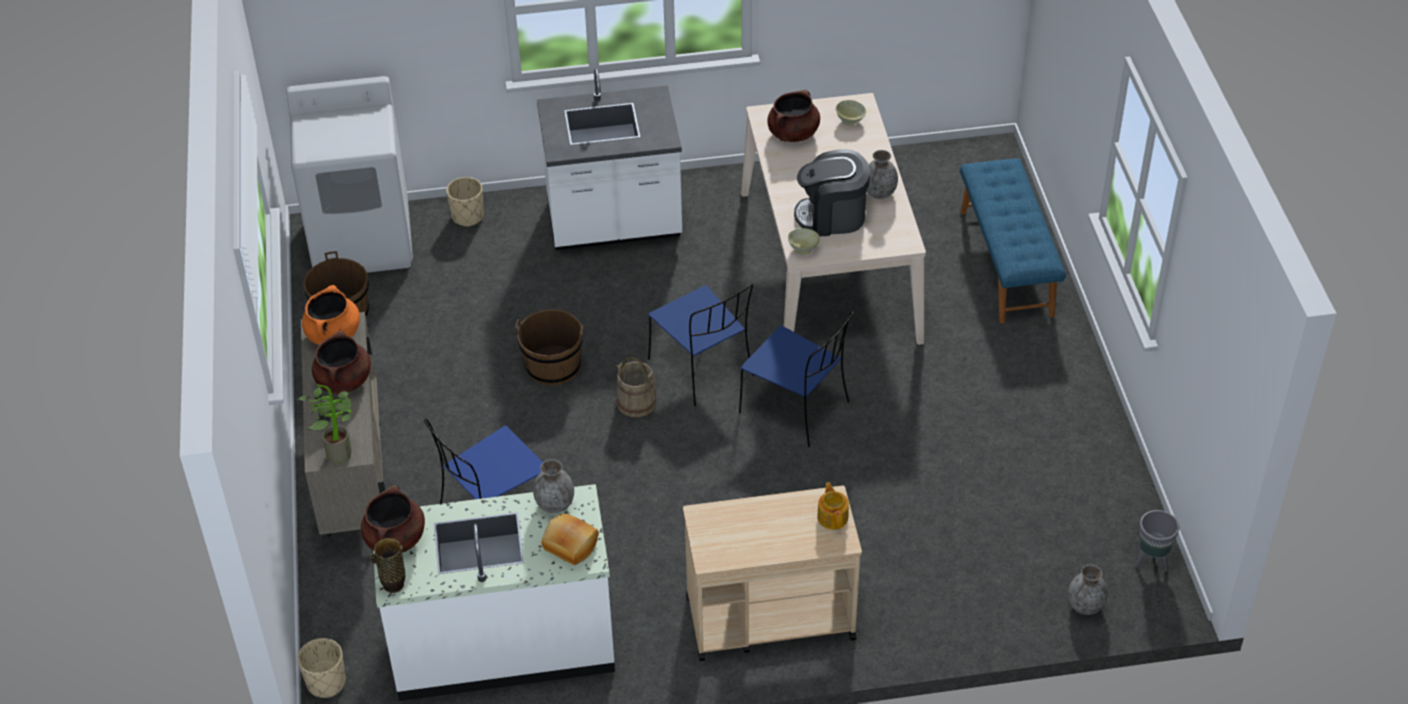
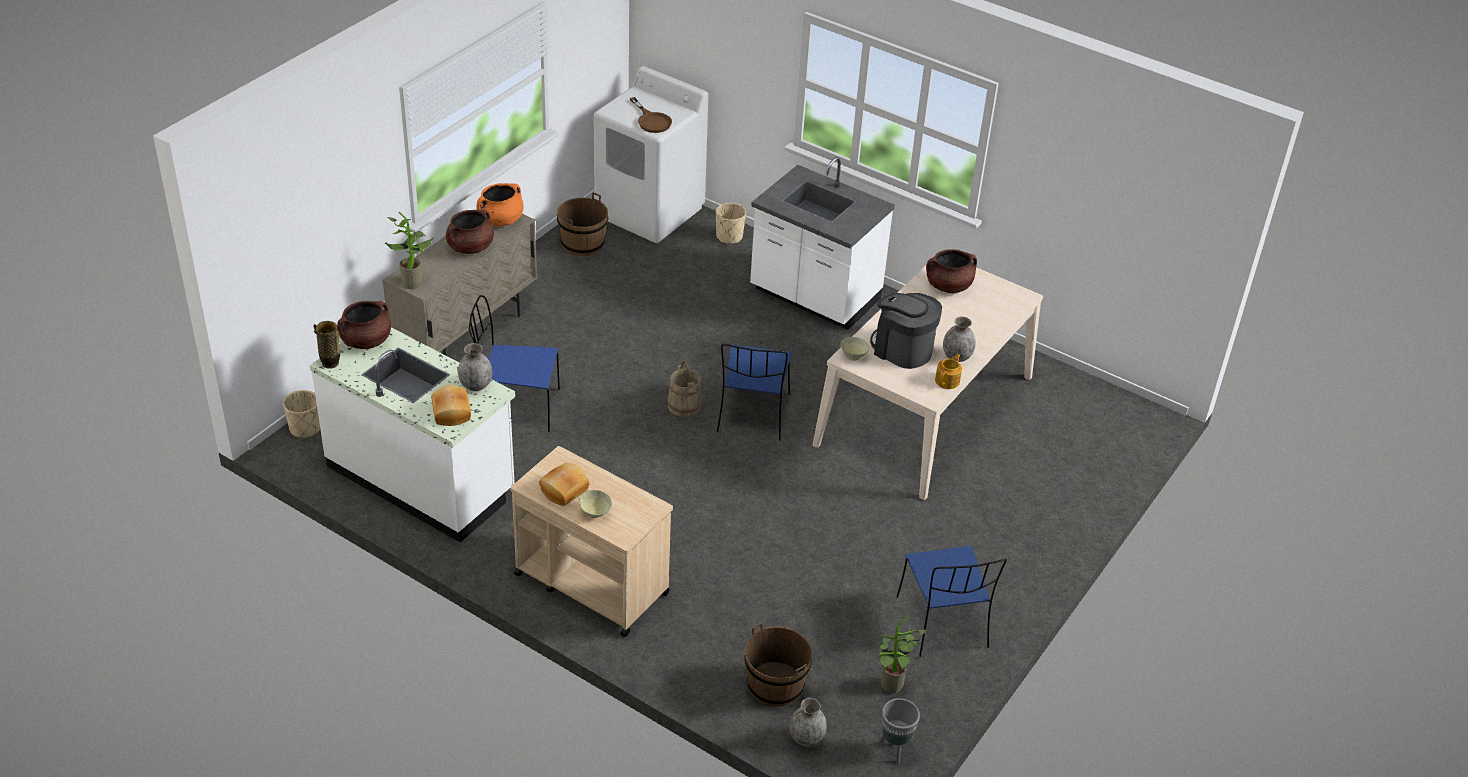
camera: 40 degrees right, 5 degrees down
brown bucket [516,309,583,386] -> brown bucket moved to [744,622,812,707]
blue chair [739,311,854,447] -> blue chair moved to [896,546,1007,657]
teapot [817,482,849,530] -> teapot moved to [935,354,962,389]
beige bowl [836,100,866,125] -> beige bowl moved to [579,490,612,518]
blue bench [960,158,1066,323] -> none
none -> bread [539,463,589,506]
none -> brown frying pan [630,97,672,133]
none -> potted plant [879,616,928,693]

